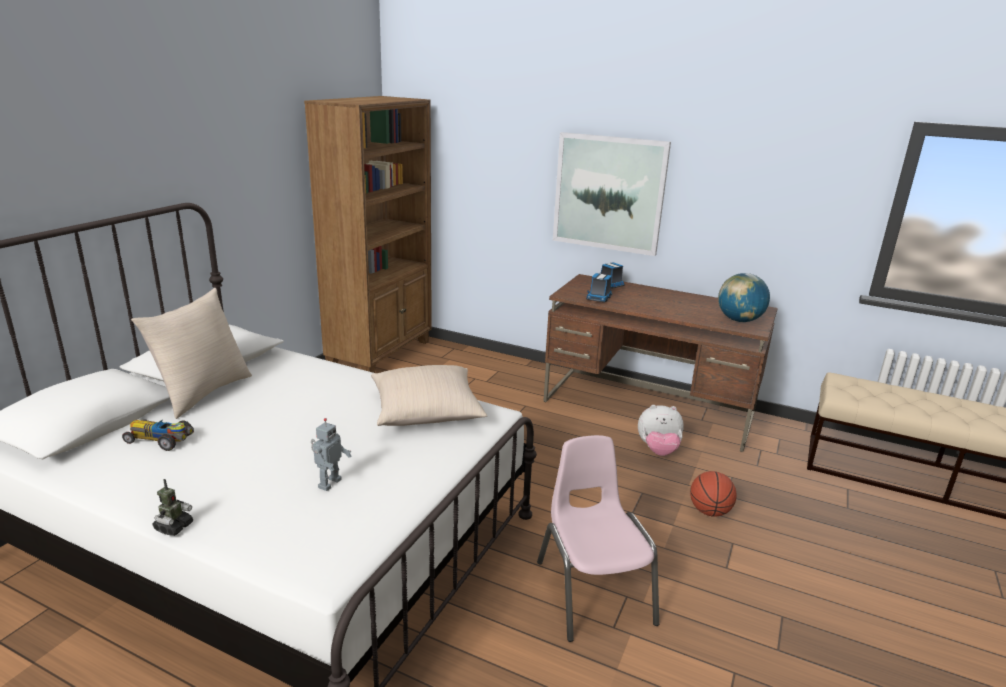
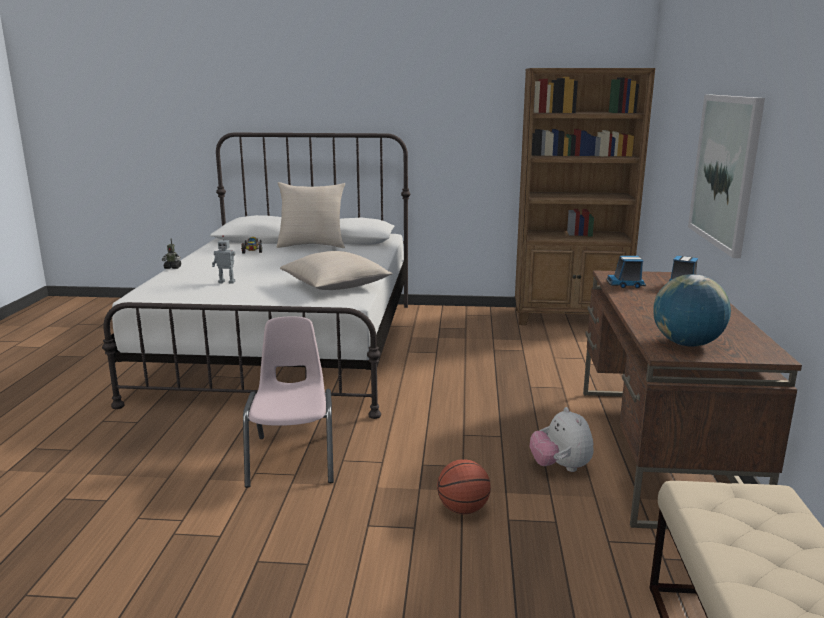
camera: 70 degrees right, 5 degrees down
pink chair [537,435,659,642] -> pink chair turned 60 degrees counterclockwise [243,316,334,488]

